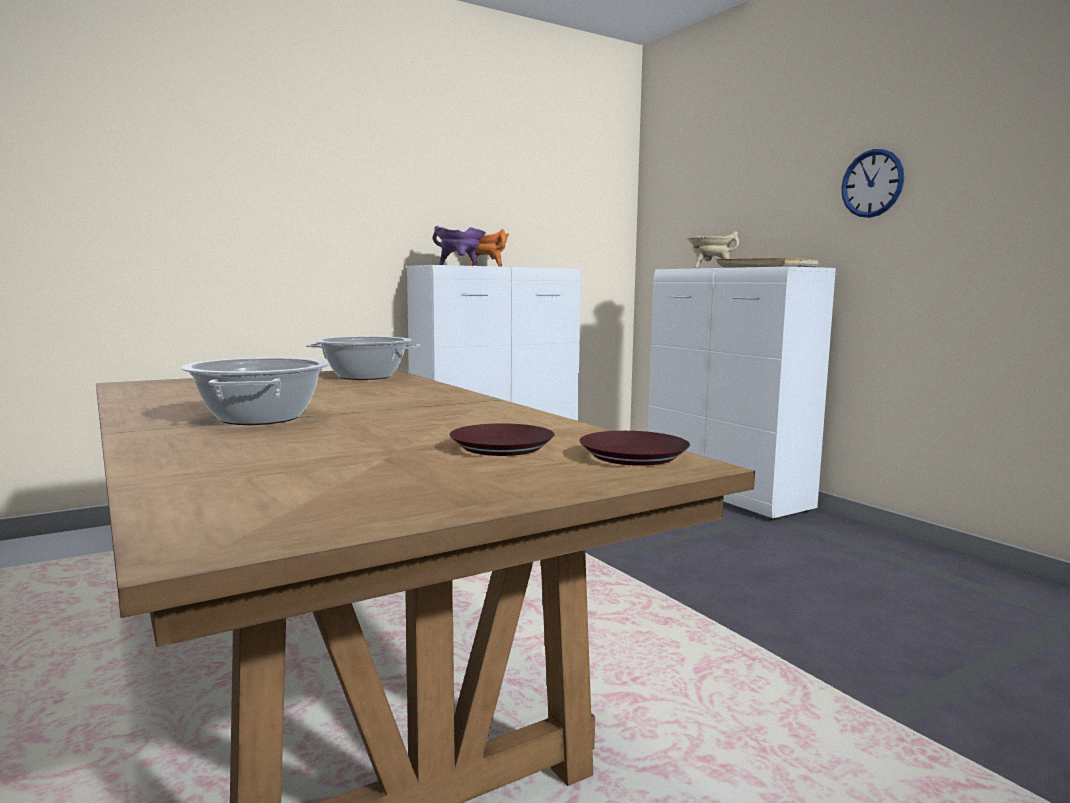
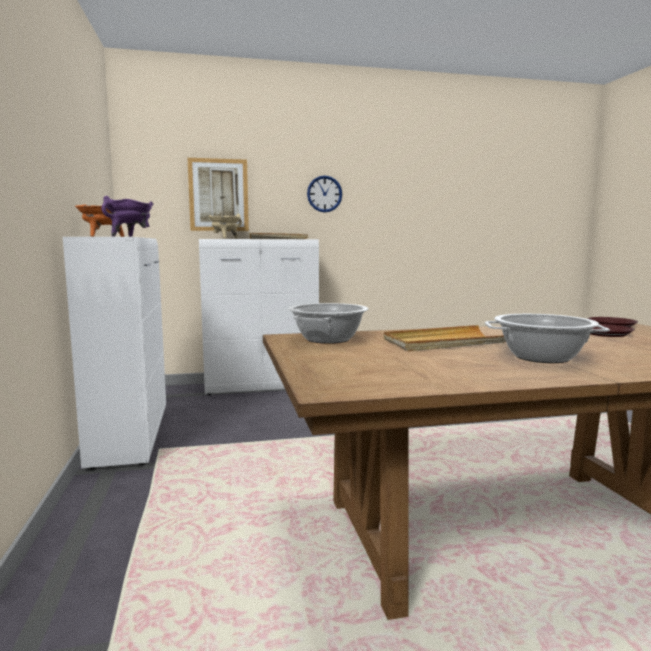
camera: 70 degrees left, 0 degrees up
none -> picture [188,158,249,231]
none -> beige tray [384,325,506,351]

